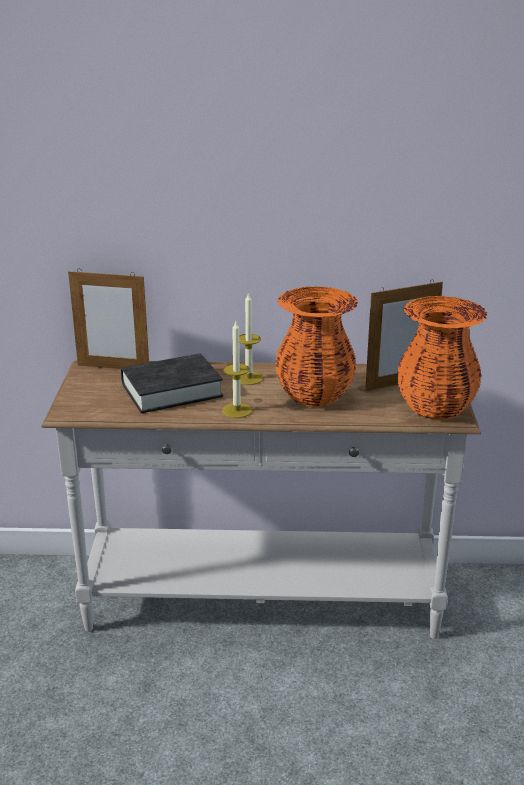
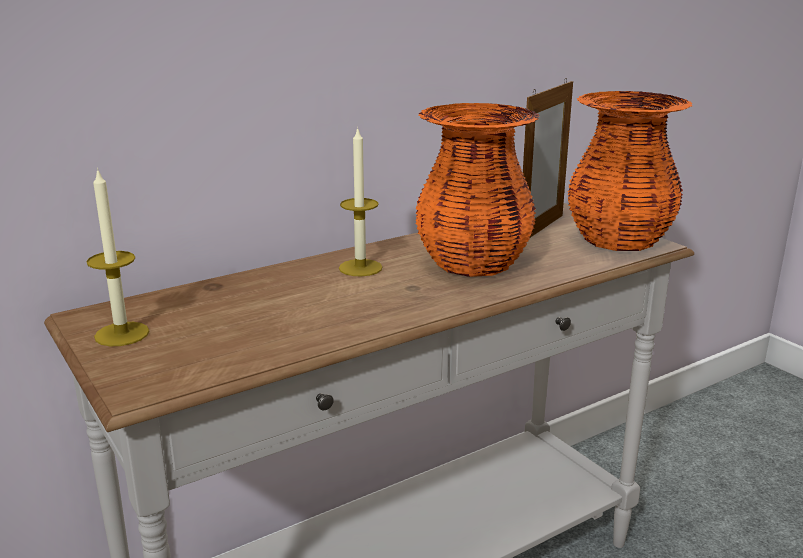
camera: 35 degrees left, 5 degrees down
picture frame [68,270,149,369] -> none
black book [121,353,223,413] -> none
candle [222,321,252,418] -> candle moved to [86,168,149,346]

